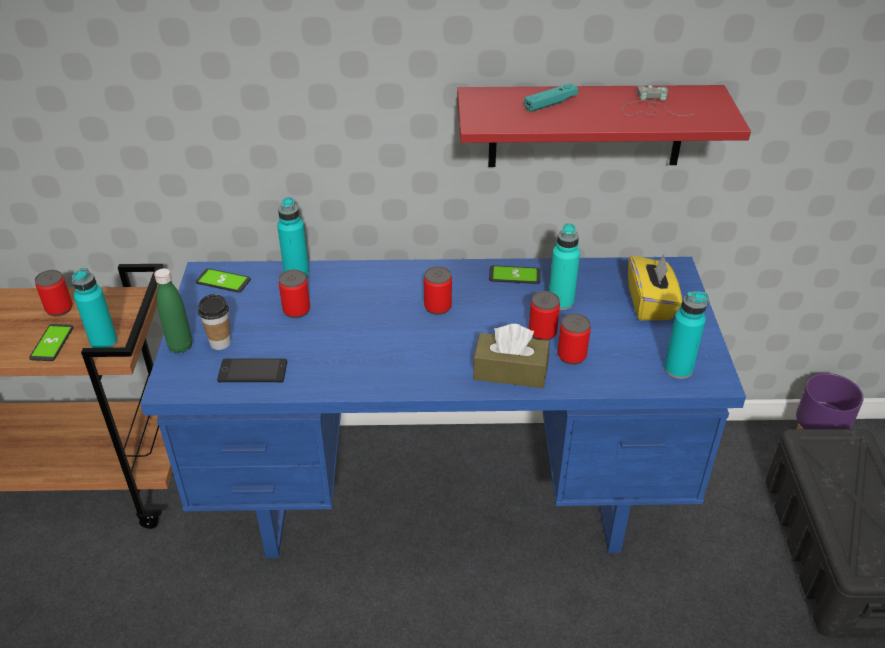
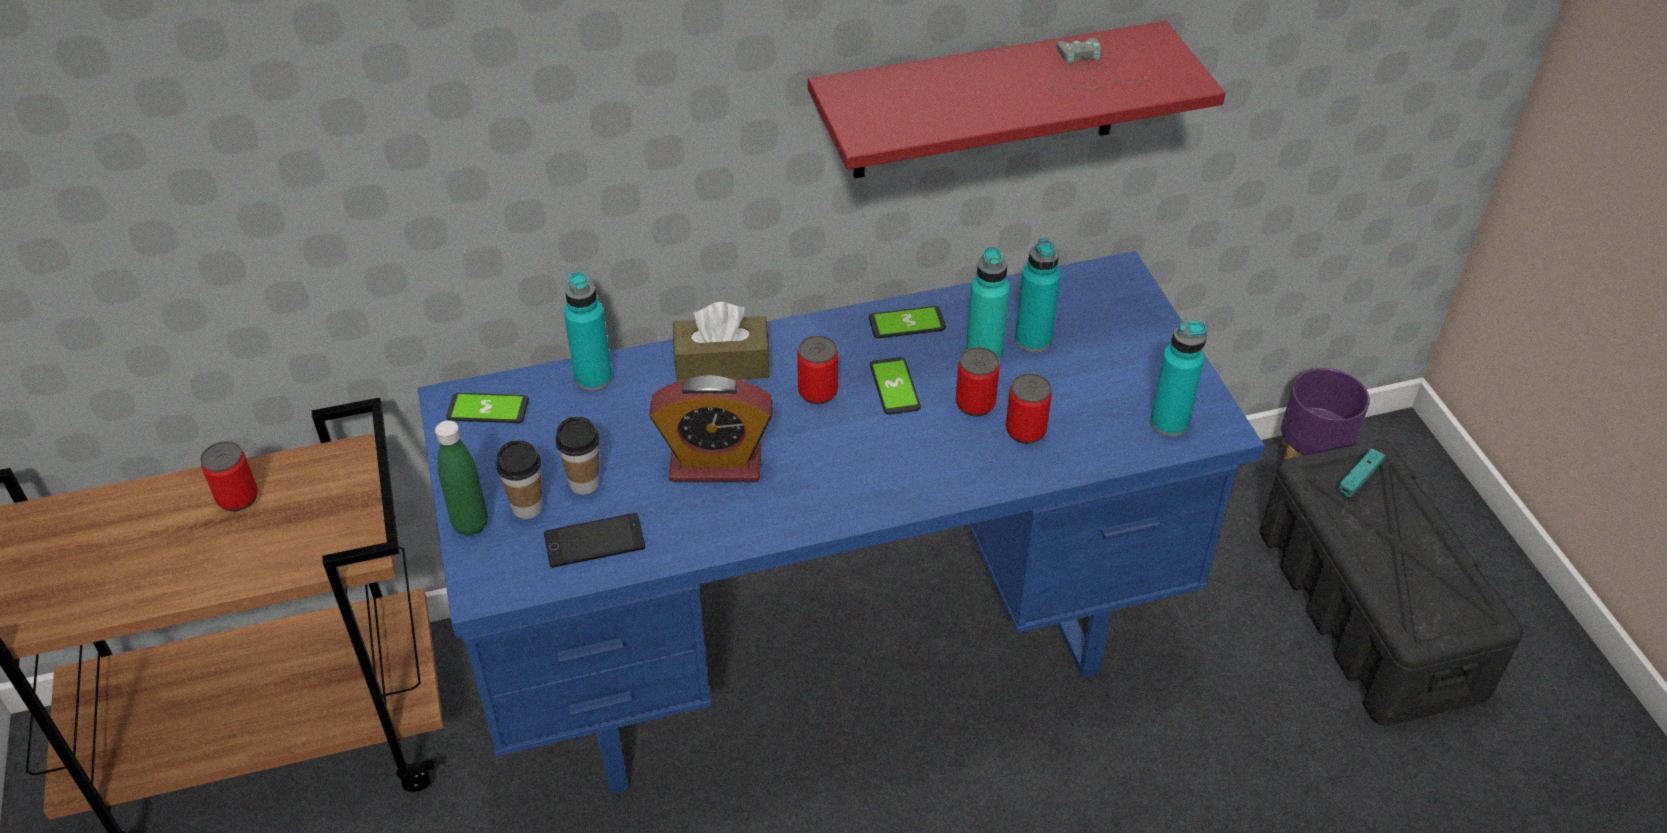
camera: 15 degrees left, 5 degrees up
phone [29,324,74,361] -> phone moved to [870,357,921,415]
turquoise bottle [72,268,118,348] -> turquoise bottle moved to [1015,238,1061,352]
can [278,270,310,318] -> none
brown tissue box [473,324,550,388] -> brown tissue box moved to [673,302,770,381]
turquoise game controller [524,83,578,112] -> turquoise game controller moved to [1338,448,1385,498]
yellow tissue box [628,254,682,320] -> none
none -> cup [556,417,600,495]
none -> alarm clock [649,375,773,481]

